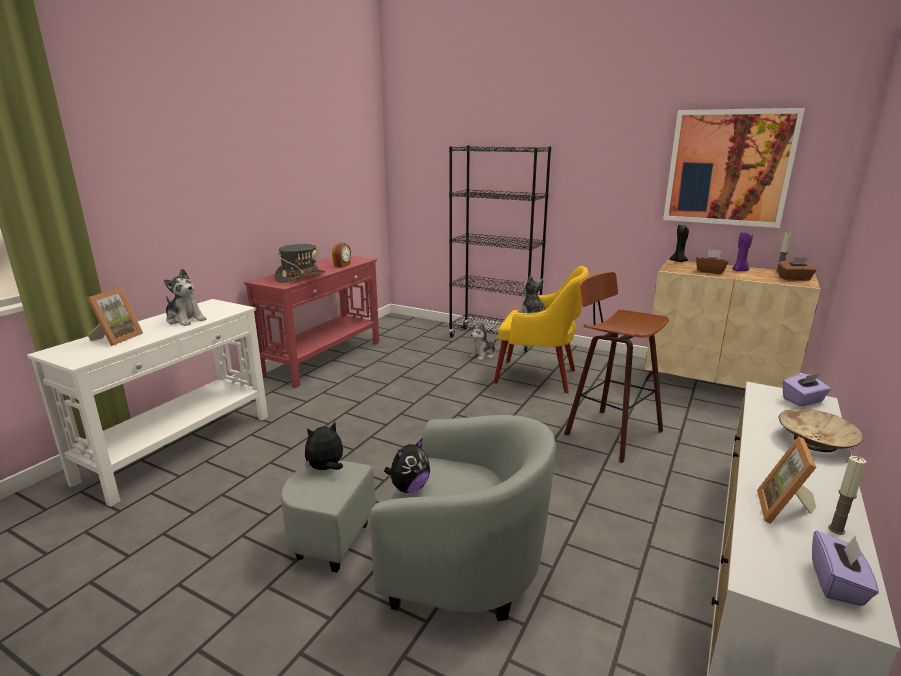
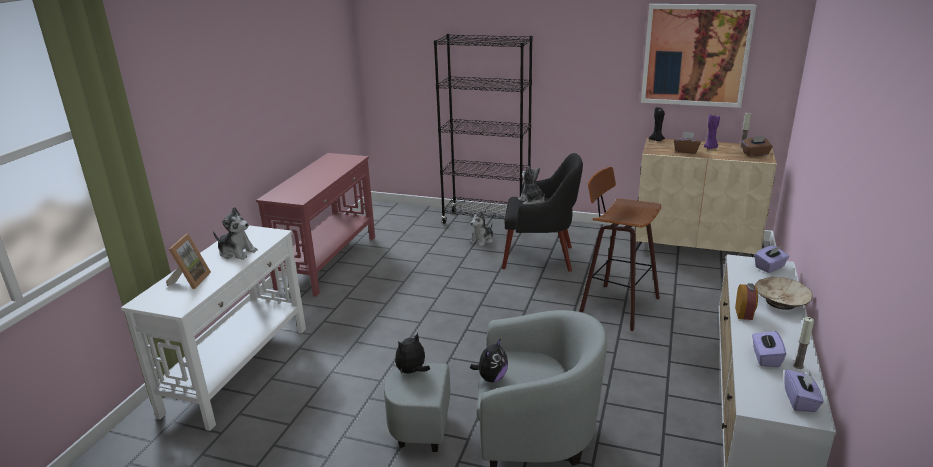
camera: 10 degrees left, 5 degrees up
grey hat [274,244,325,283] -> none
alarm clock [332,243,351,268] -> alarm clock moved to [735,283,758,320]
yellow armchair [494,266,589,393] -> black armchair [502,153,583,272]
picture frame [757,436,817,524] -> purple tissue box [752,329,786,367]

